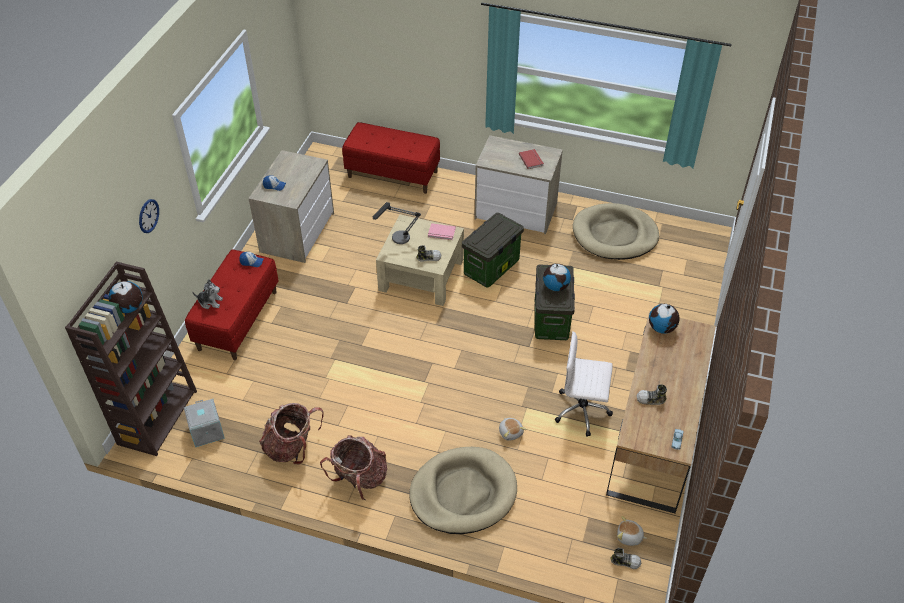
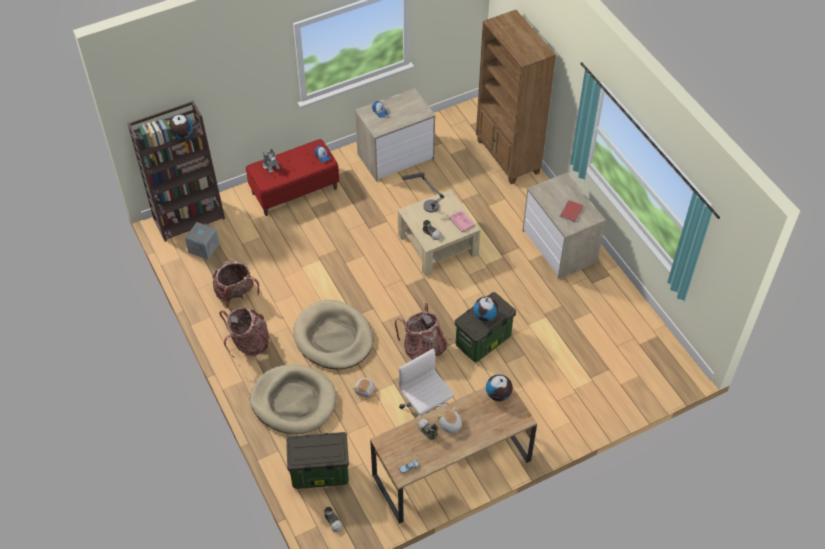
camera: 45 degrees right, 5 degrees up
wall clock [139,199,159,233] -> none
red bench [342,122,440,194] -> brown bookcase [476,10,556,184]
storage box [462,213,524,288] -> storage box moved to [286,432,349,489]
beige dog bed [573,203,659,260] -> beige dog bed moved to [293,300,373,369]
plush toy [617,516,647,546] -> plush toy moved to [437,407,462,434]
none -> backpack [395,303,447,360]

